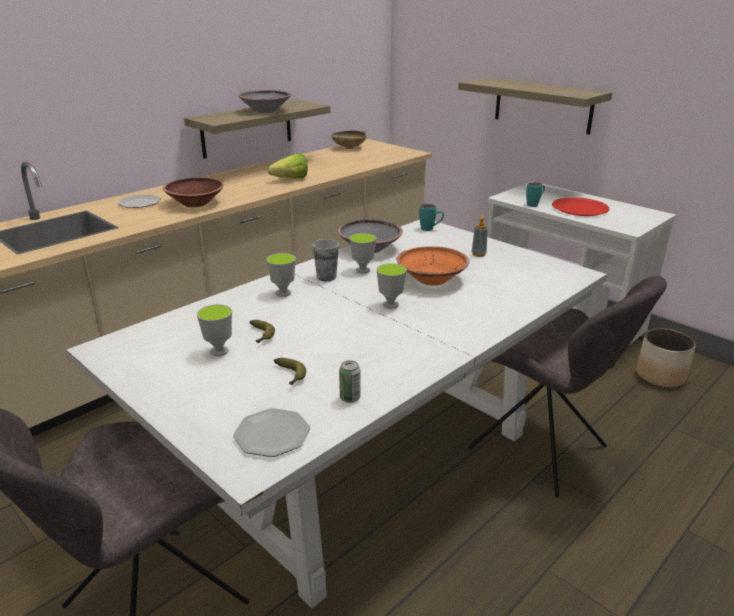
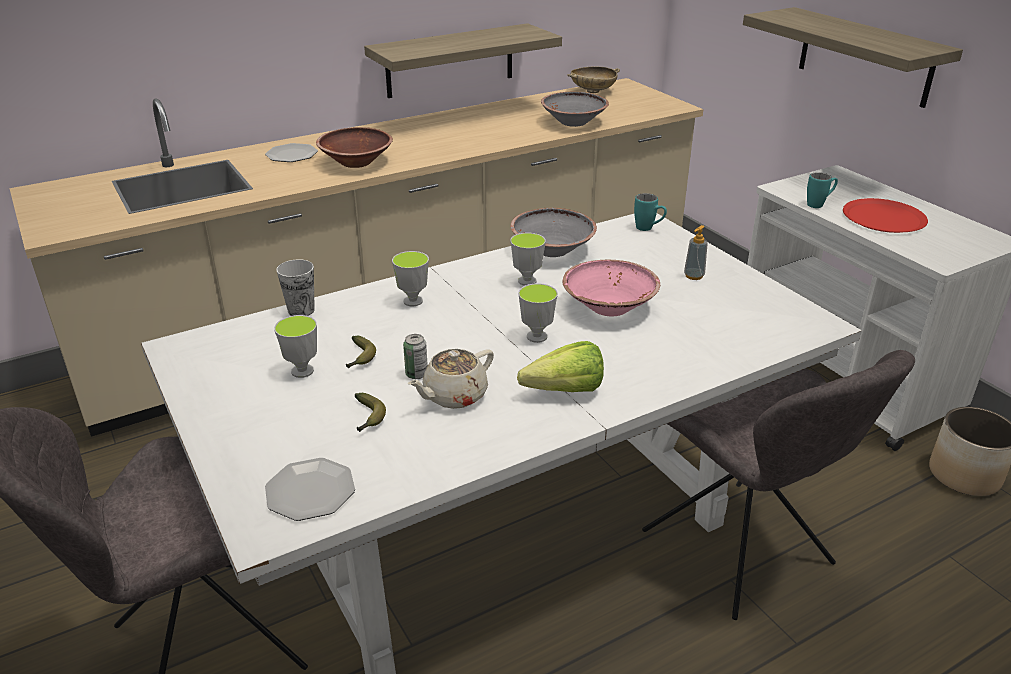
camera: 15 degrees right, 5 degrees up
grey bowl [238,90,291,113] -> grey bowl moved to [541,92,609,127]
lettuce [268,153,308,179] -> lettuce moved to [517,341,604,392]
cup [312,239,339,281] -> cup moved to [276,259,315,316]
can [339,360,361,403] -> can moved to [403,334,428,379]
orange bowl [397,246,469,286] -> pink bowl [563,260,660,316]
none -> beige teapot [408,349,494,409]

